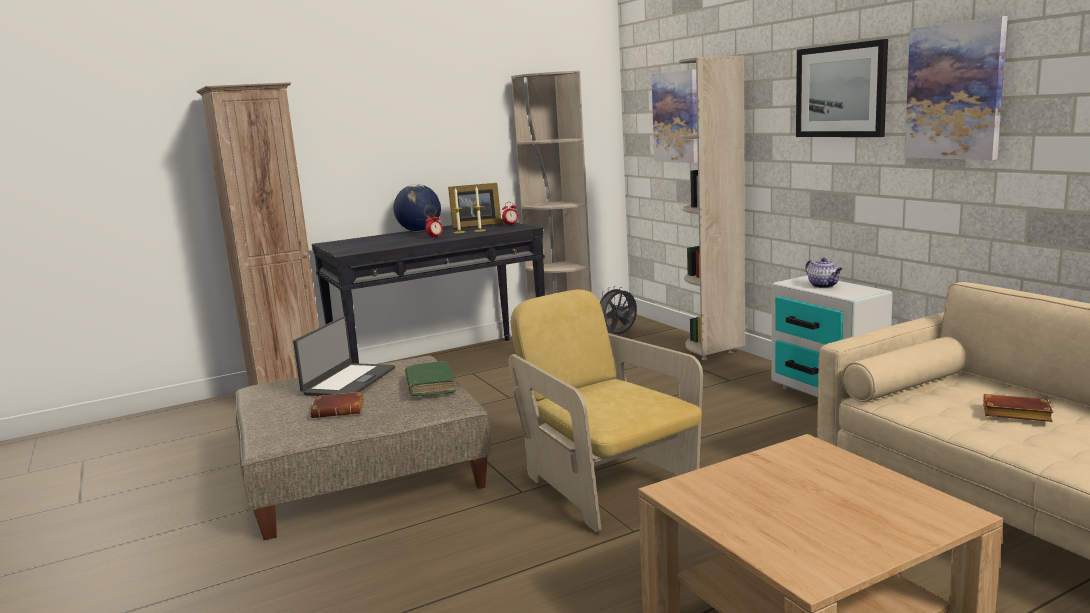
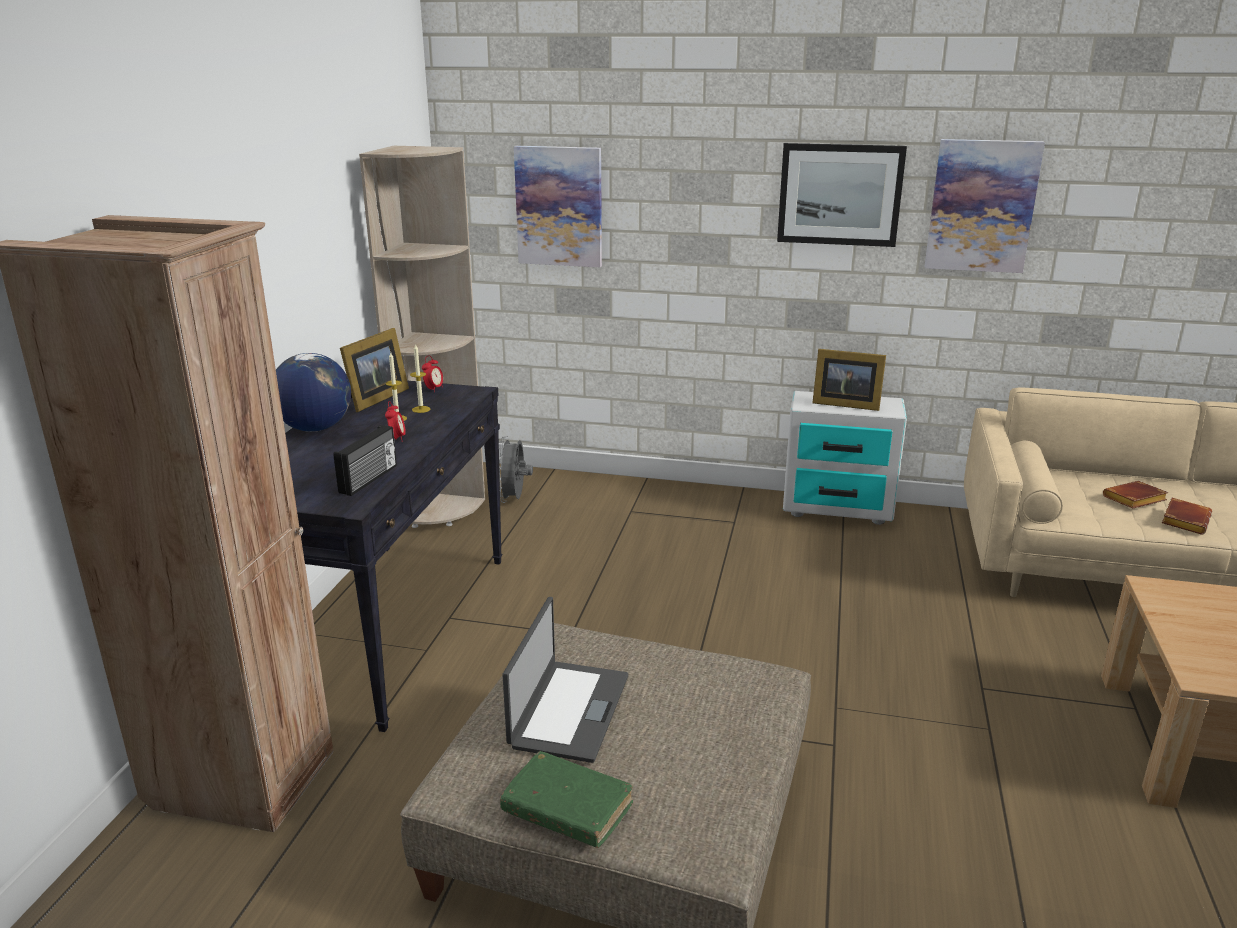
camera: 50 degrees left, 10 degrees up
laptop [293,316,395,396] -> laptop turned 45 degrees clockwise [503,597,628,763]
brown book [310,392,364,418] -> brown book moved to [1162,498,1212,535]
green book [405,361,456,396] -> green book moved to [500,751,633,848]
yellow armchair [509,289,703,533] -> none
beige bookcase [679,56,745,360] -> none
teapot [805,257,842,288] -> picture frame [812,349,886,411]
none -> radio [333,425,397,496]

